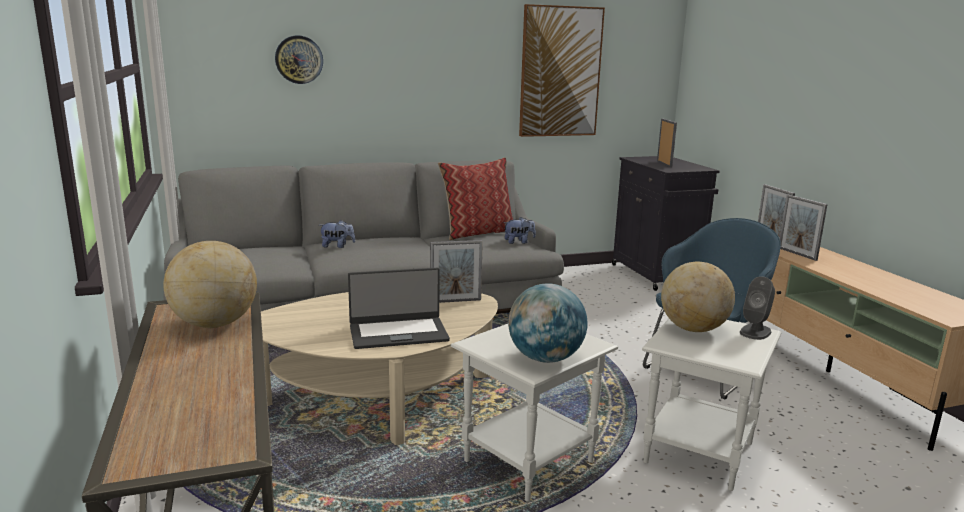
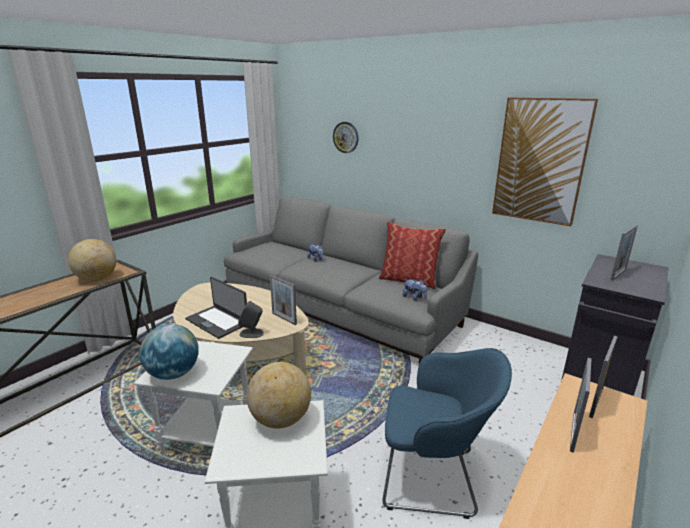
camera: 55 degrees right, 5 degrees up
grey speaker [740,276,775,340] -> grey speaker moved to [238,301,264,338]

